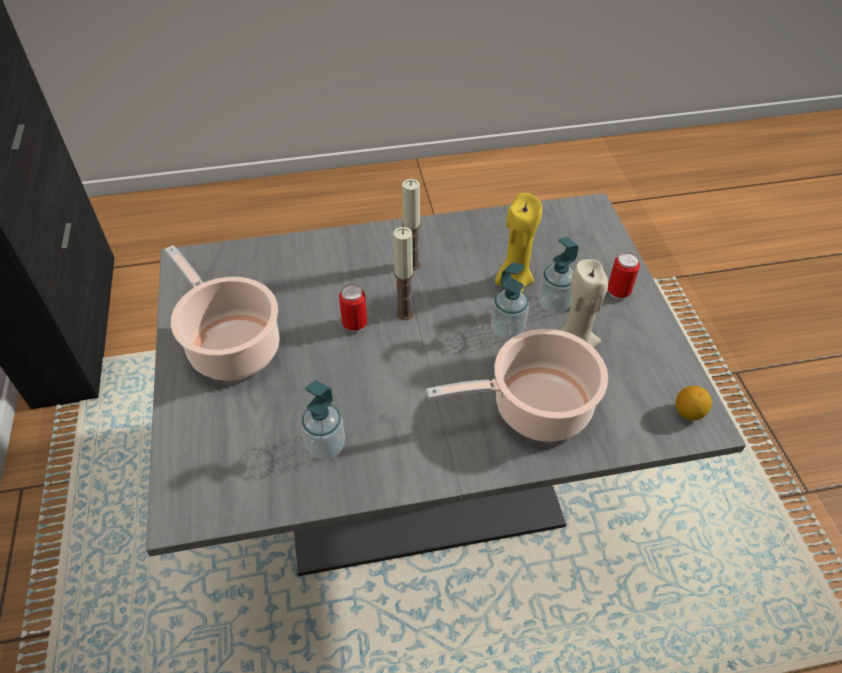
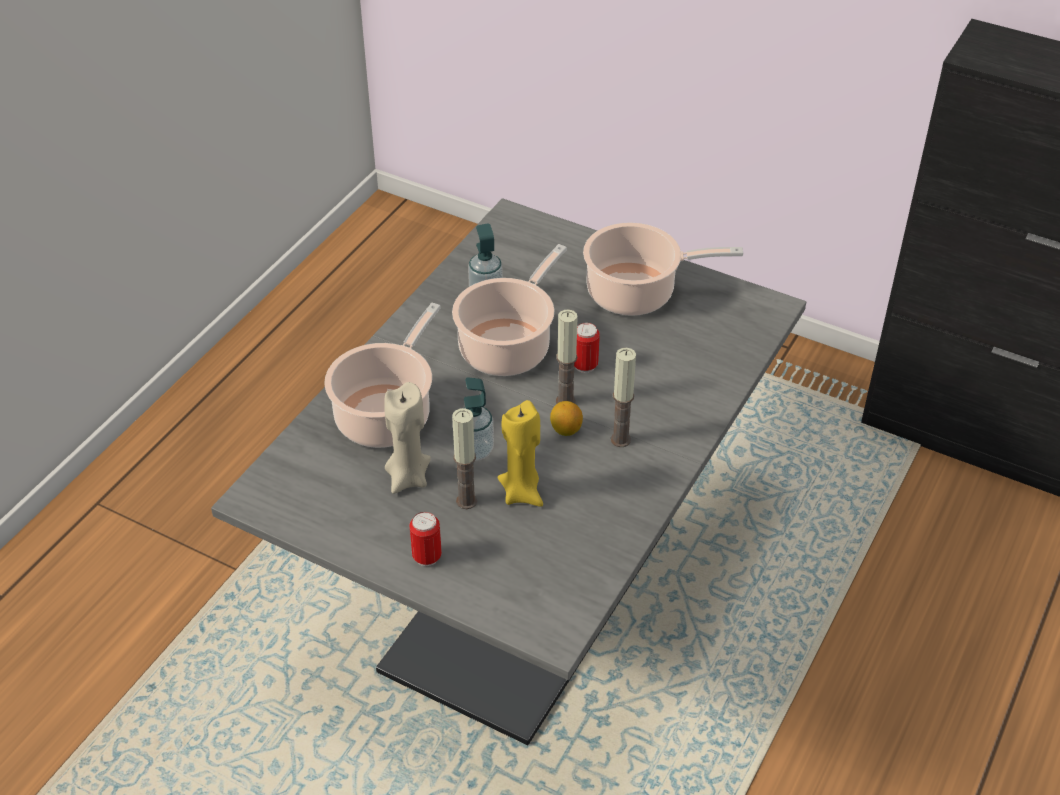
camera: 130 degrees right, 5 degrees down
soap dispenser [539,237,579,313] -> candle [452,408,477,509]
lemon [675,386,712,421] -> lemon moved to [550,401,583,436]
none -> cooking pot [452,244,567,376]

